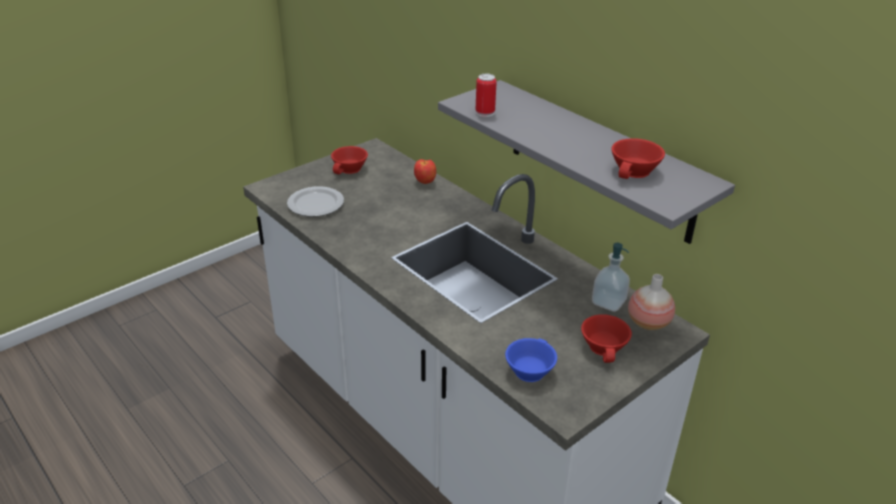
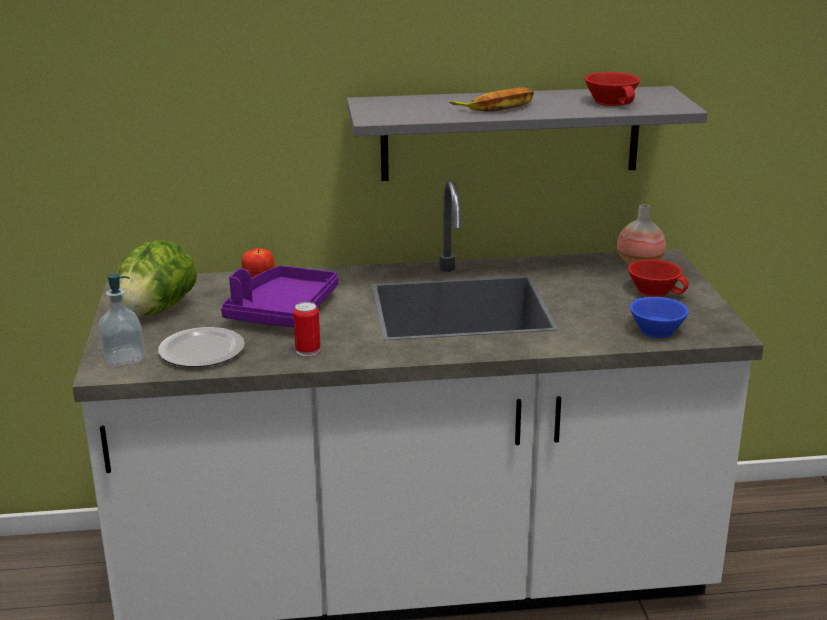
camera: 55 degrees left, 10 degrees down
red cup [331,146,368,174] -> lettuce [116,240,197,316]
can [475,74,497,117] -> can moved to [293,302,320,356]
soap dispenser [592,243,630,312] -> soap dispenser moved to [98,273,145,367]
none -> purple tray [221,266,338,327]
none -> banana [449,87,534,112]

